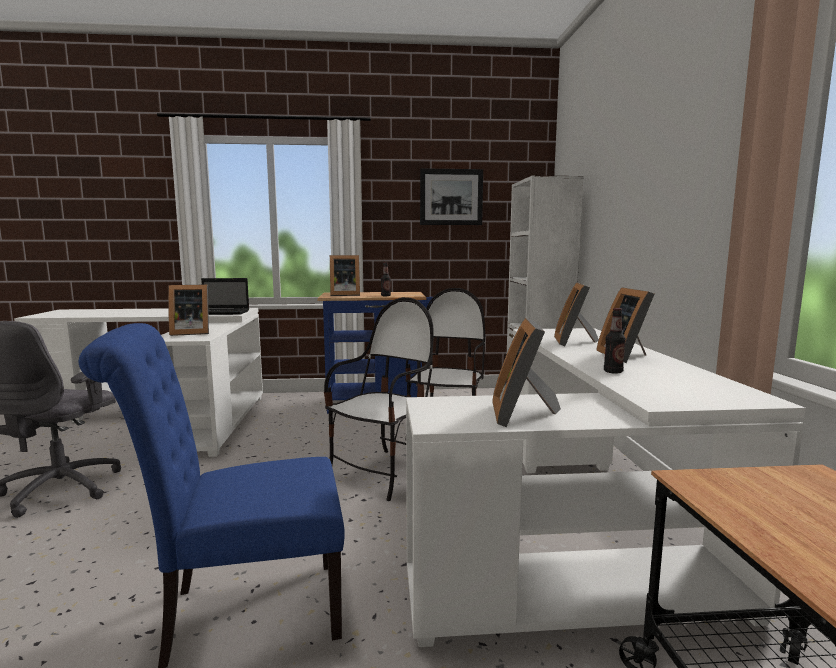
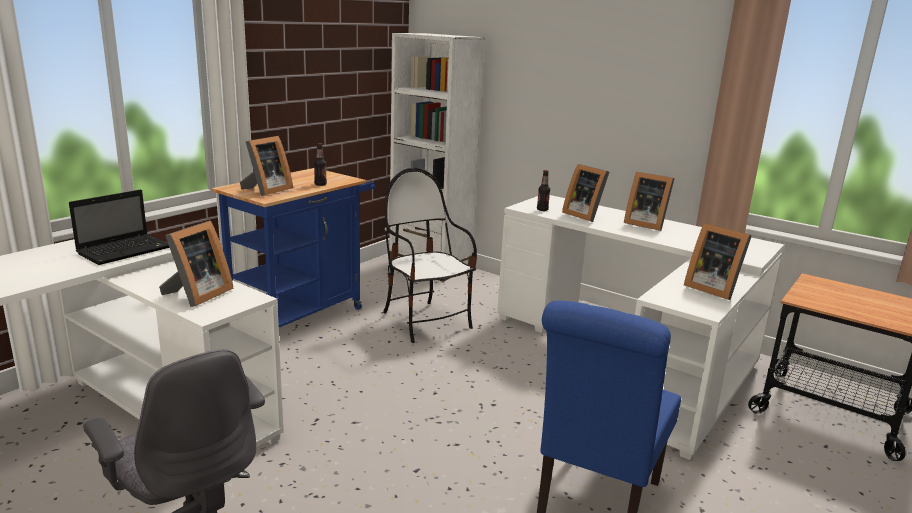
camera: 50 degrees left, 10 degrees up
chair [324,297,434,501] -> none
picture [420,168,483,225] -> none
bottle [604,308,626,374] -> bottle moved to [537,170,550,211]

